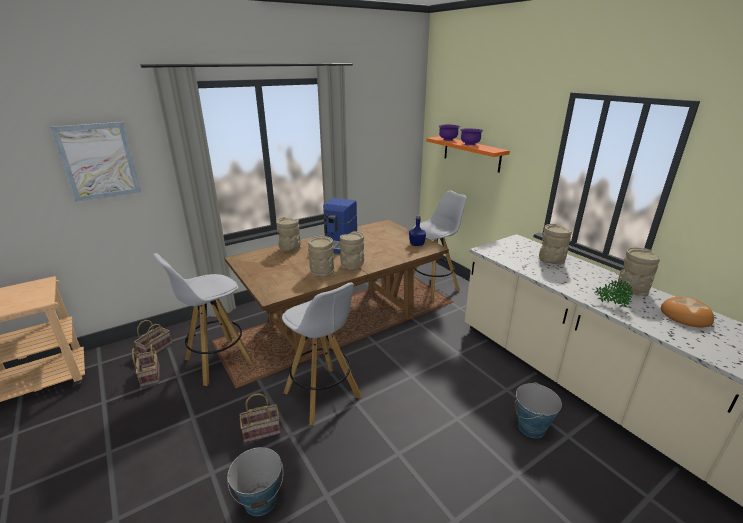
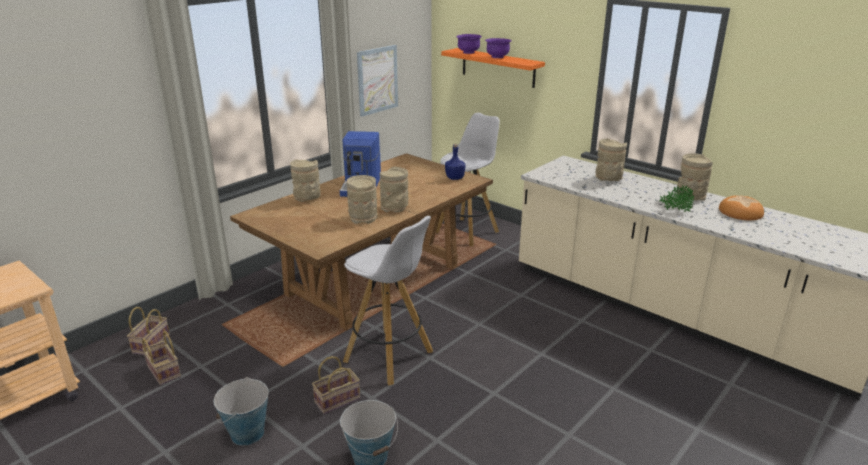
camera: 15 degrees left, 0 degrees up
picture [51,122,141,202] -> picture moved to [357,45,398,117]
white stool [153,253,253,386] -> none
bucket [513,382,562,438] -> bucket moved to [214,377,269,446]

